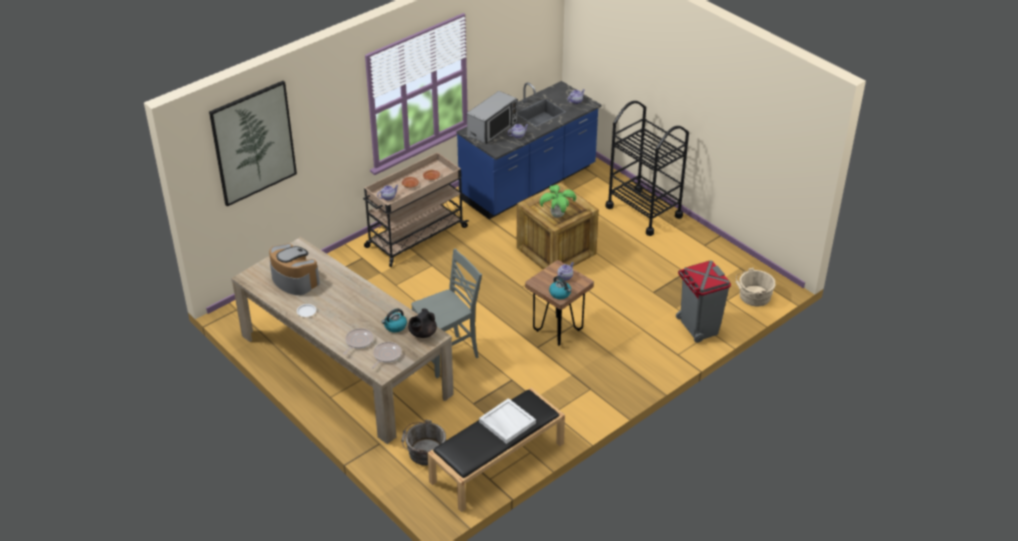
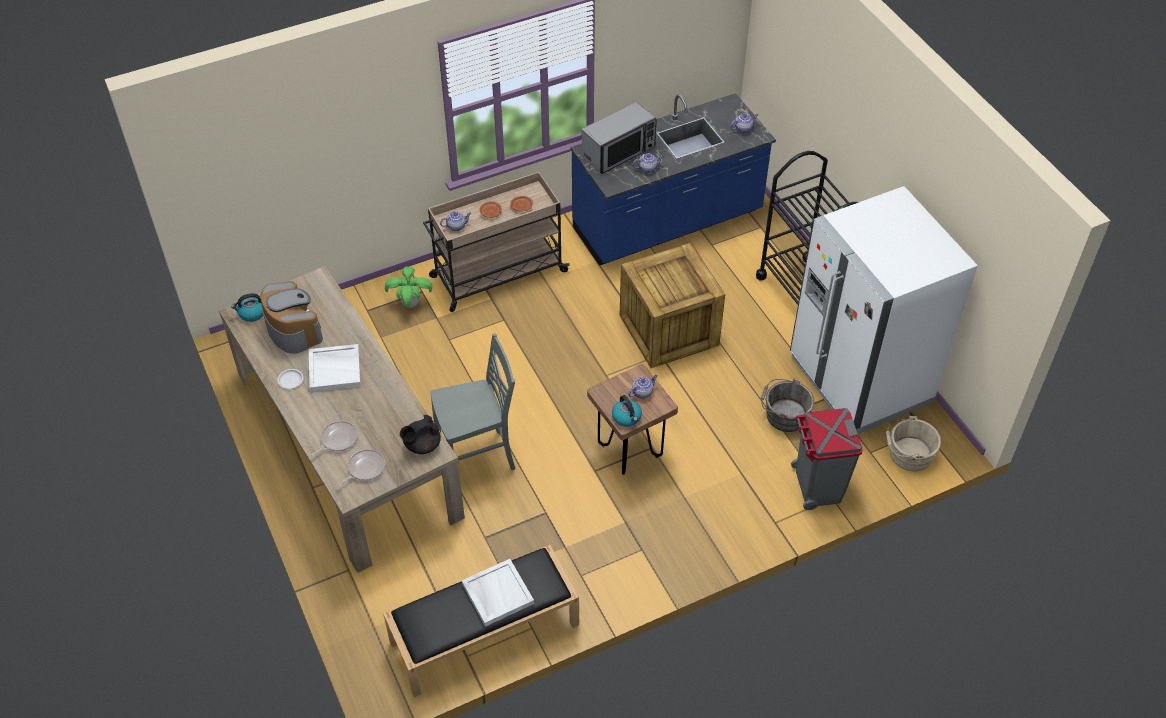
camera: 15 degrees right, 10 degrees up
picture [209,81,297,206] -> none
kettle [382,309,407,332] -> kettle moved to [231,293,264,322]
grey bucket [401,420,446,465] -> grey bucket moved to [760,378,814,432]
potted plant [540,185,576,218] -> potted plant moved to [385,267,432,308]
none -> white tray [309,344,361,392]
none -> white fridge [790,186,978,434]

